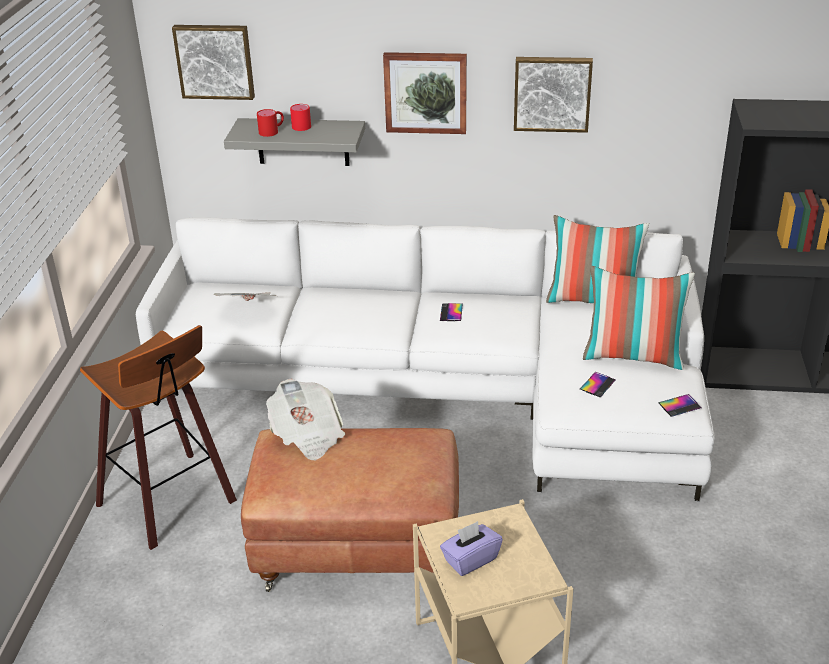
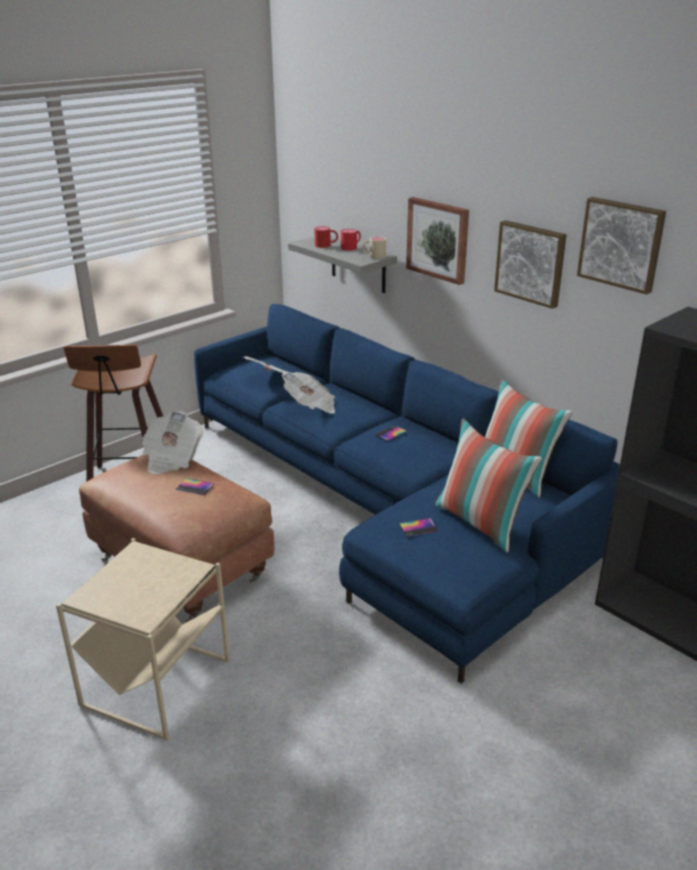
camera: 40 degrees right, 5 degrees down
white sofa [136,217,715,501] -> blue sofa [194,304,620,684]
picture [172,25,255,100] -> picture moved to [577,197,666,294]
purple tissue box [440,521,503,576] -> none
phone [658,394,702,417] -> phone moved to [176,478,215,495]
none -> newspaper [282,372,335,413]
none -> beige mug [362,236,386,259]

